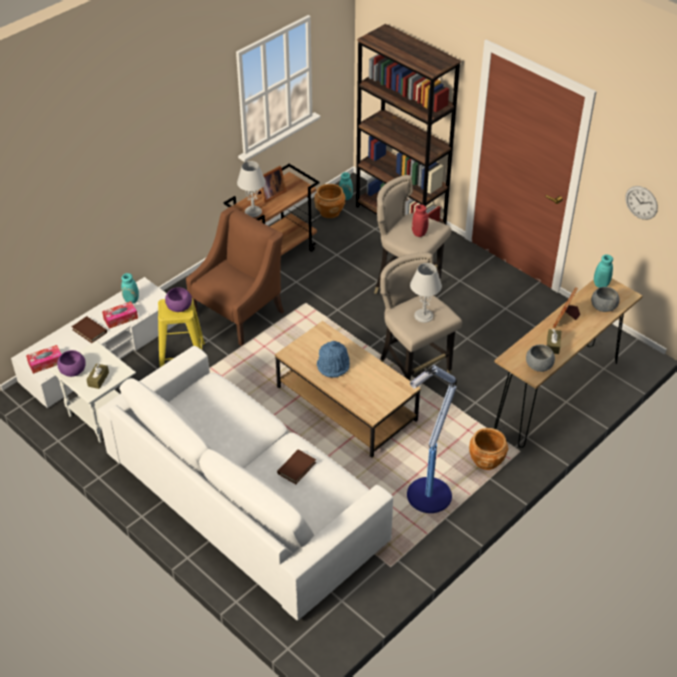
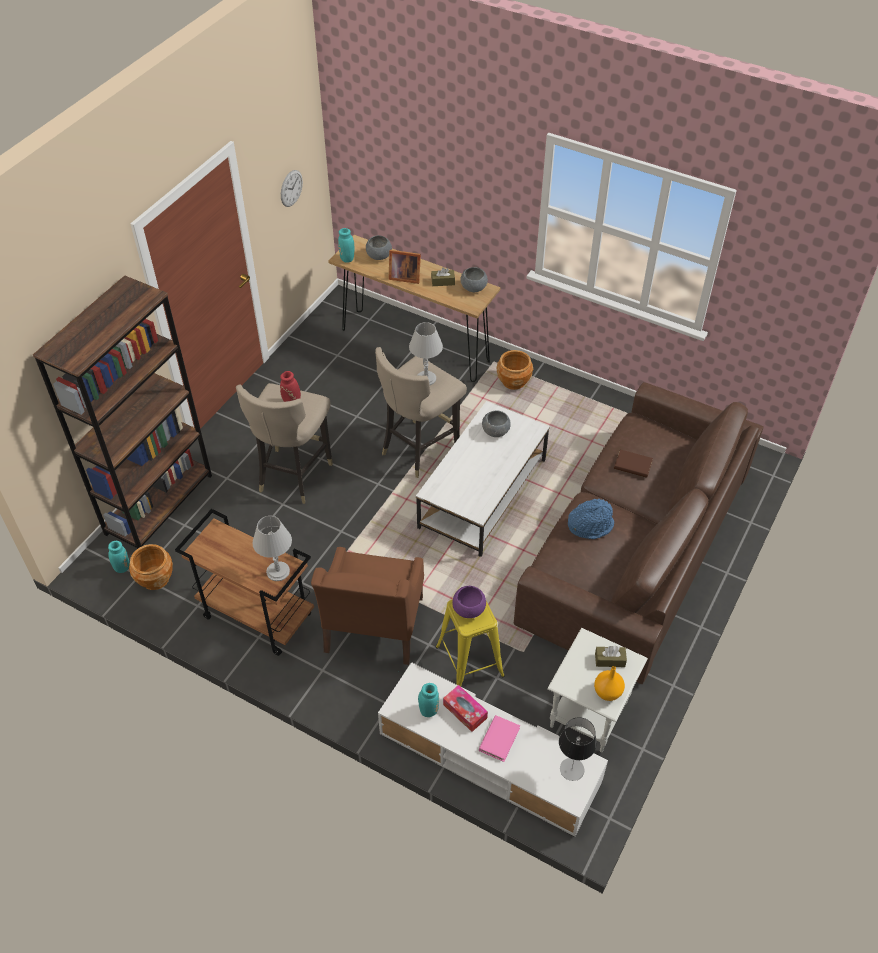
camera: 105 degrees left, 5 degrees up
tissue box [26,345,61,374] -> table lamp [559,717,596,781]
purple bowl [57,350,86,377] -> orange vase [594,666,625,701]
brown book [72,316,107,343] -> pink book [479,715,520,762]
white sofa [98,346,393,621] -> brown sofa [514,382,764,684]
brown armchair [186,206,284,346] -> brown armchair turned 105 degrees counterclockwise [311,547,424,665]
picture frame [257,166,287,203] -> none
brown coffee table [275,321,421,458] -> white coffee table [416,401,550,557]
blue hat [317,341,350,378] -> blue hat moved to [568,498,614,539]
floor lamp [407,365,457,513] -> none
none -> grey bowl [482,410,511,437]

